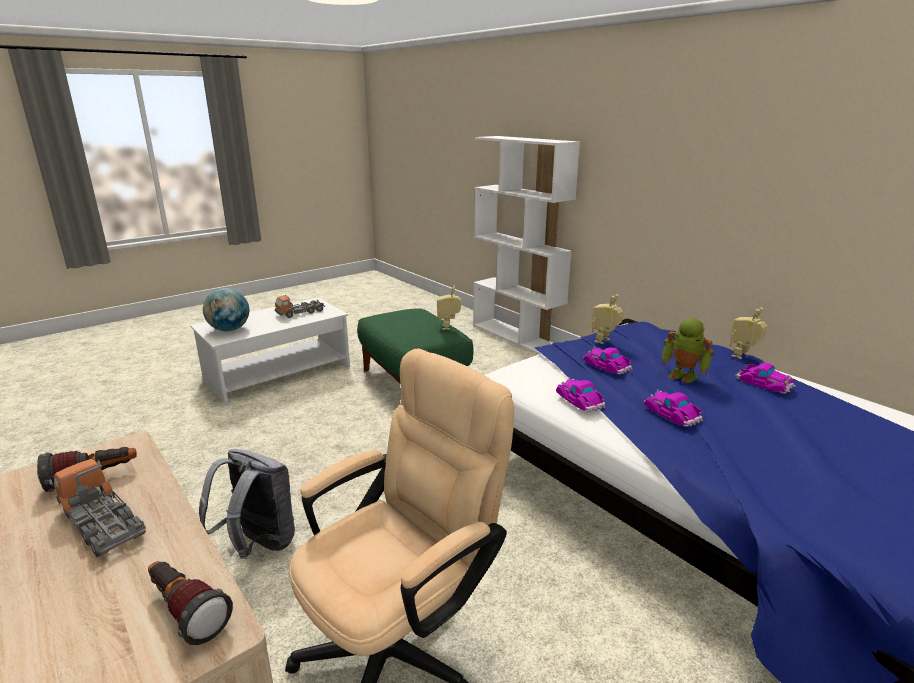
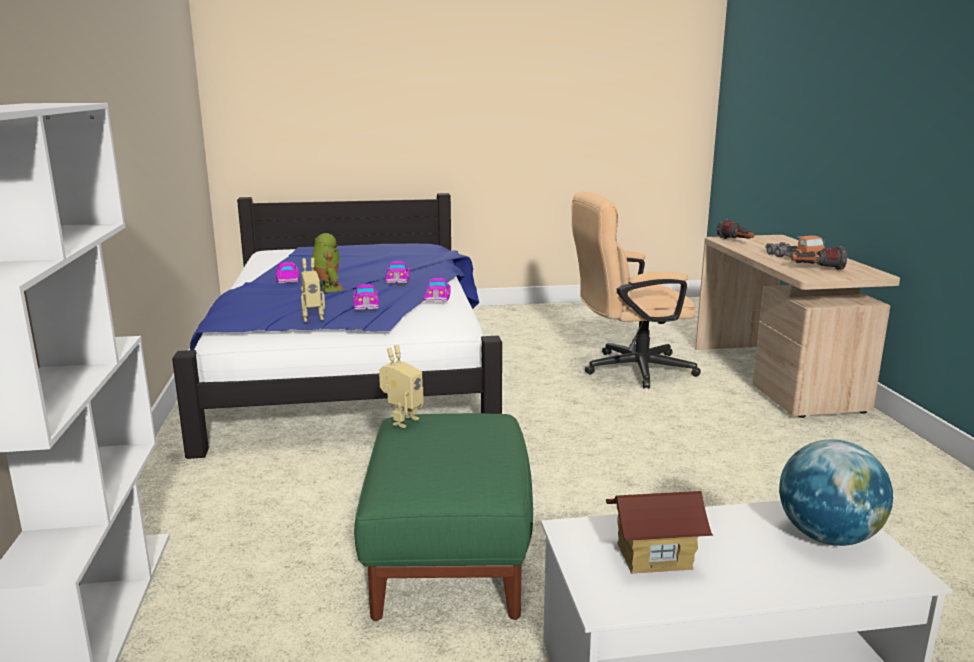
camera: 150 degrees left, 5 degrees down
grey backpack [199,449,295,559] -> none
toy truck [275,295,325,318] -> toy house [606,491,714,573]
toy robot [730,307,767,359] -> none

